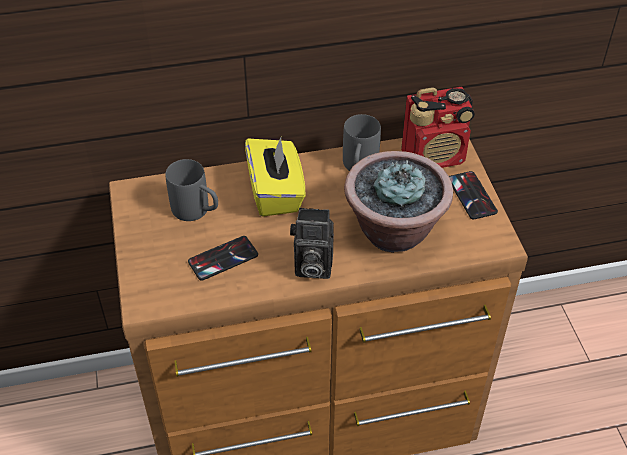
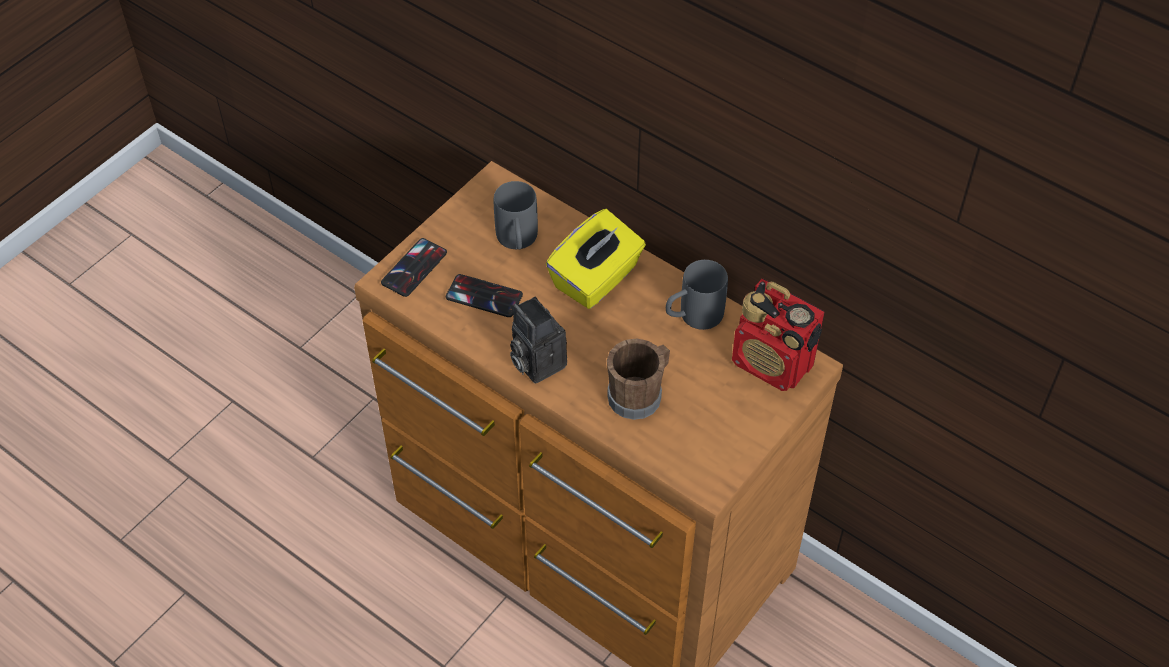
camera: 50 degrees right, 5 degrees up
potted plant [344,151,453,253] -> brown mug [607,338,670,420]
phone [449,171,498,219] -> phone moved to [381,238,447,297]

